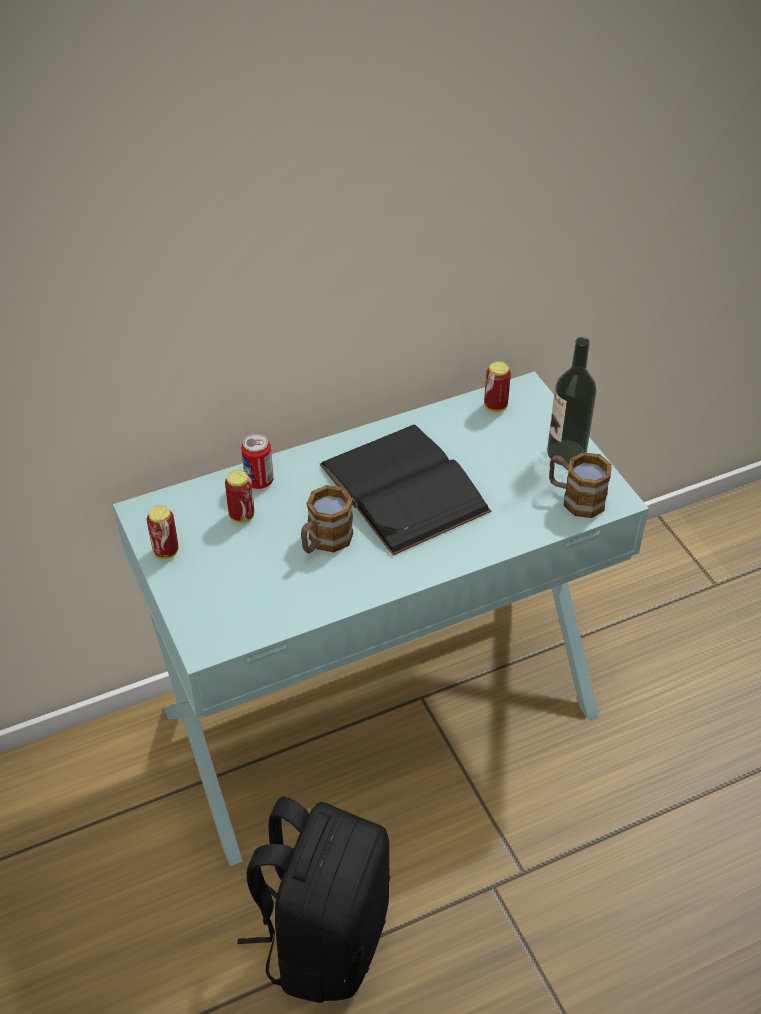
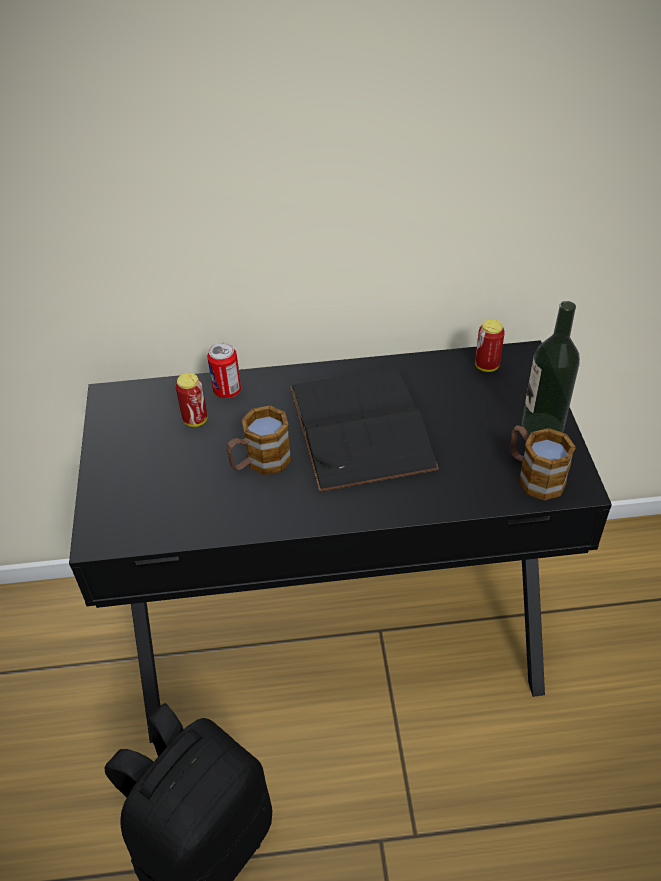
camera: 20 degrees right, 0 degrees up
turquoise desk [113,372,649,867] -> black desk [69,340,612,743]
can [147,505,178,559] -> none

